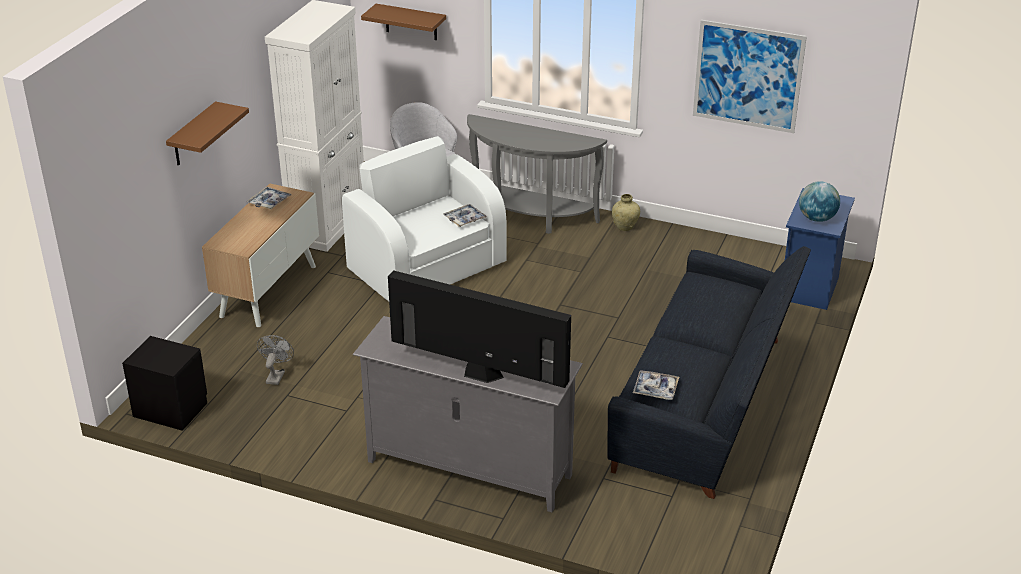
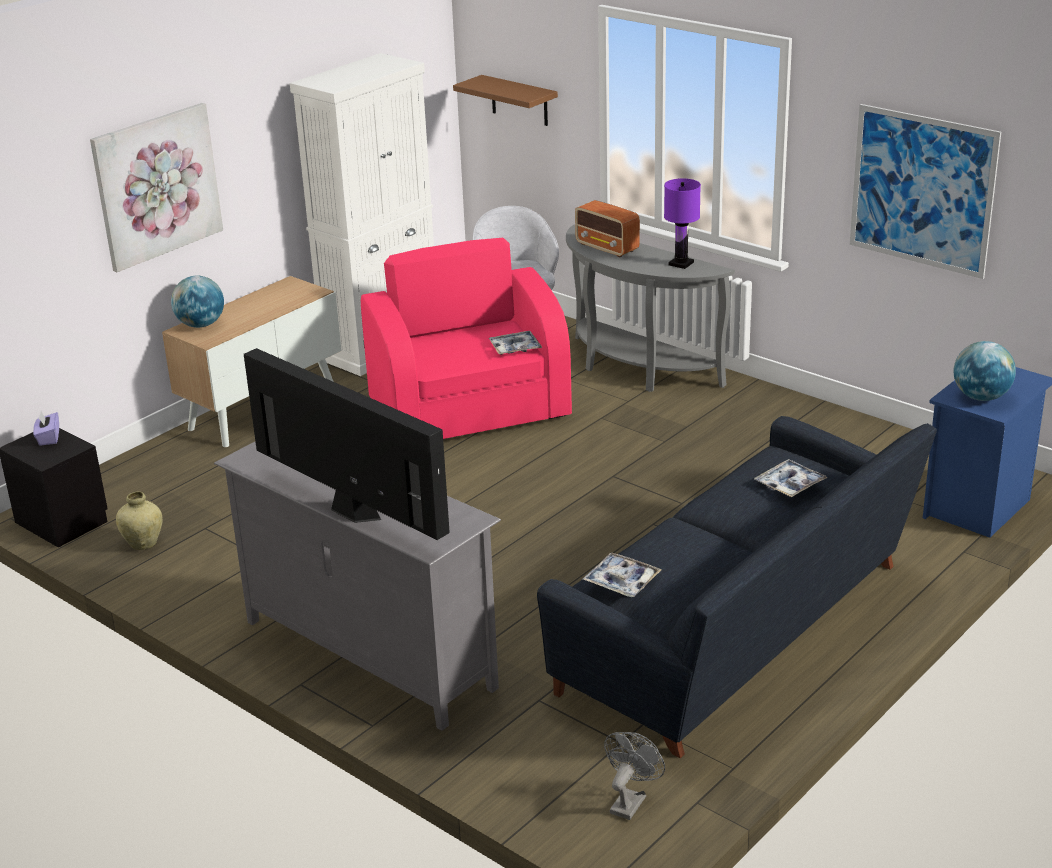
camera: 20 degrees right, 5 degrees down
brown shelf [166,101,249,166] -> picture [90,103,223,272]
tray [247,187,291,210] -> tray moved to [754,459,827,497]
grey fan [257,335,294,385] -> grey fan moved to [604,732,665,820]
white armchair [342,136,507,301] -> pink armchair [361,238,572,439]
beige vase [612,194,640,231] -> beige vase moved to [116,492,163,550]
none -> purple tissue box [33,411,59,446]
none -> globe [171,276,224,328]
none -> radio [575,200,640,257]
none -> purple table lamp [664,178,701,269]

